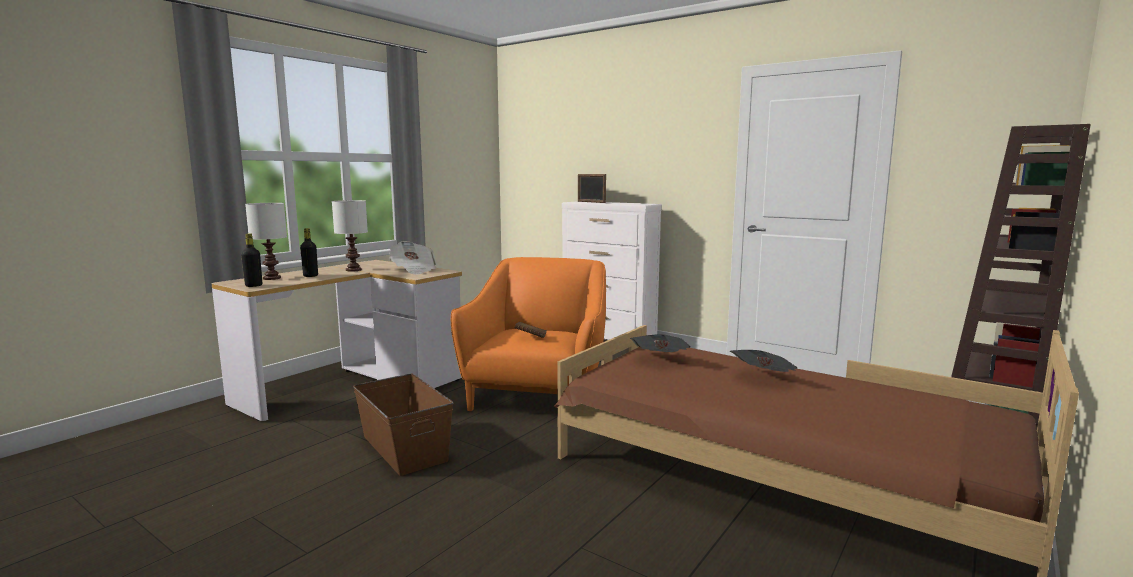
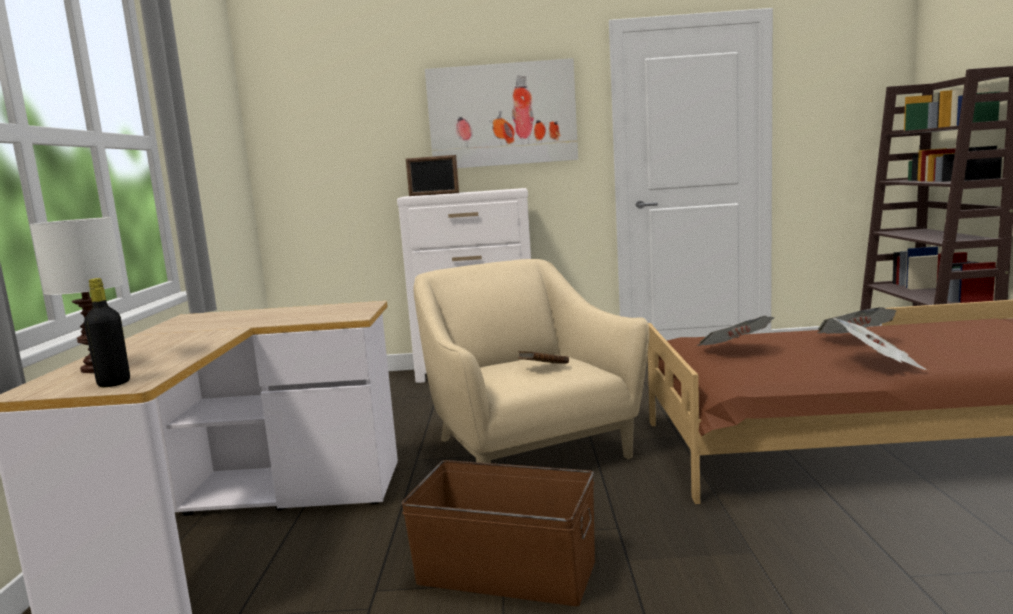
camera: 35 degrees left, 0 degrees up
black bottle [300,228,318,277] -> none
white table lamp [332,200,368,272] -> none
newspaper [389,241,437,275] -> newspaper moved to [833,318,927,370]
orange armchair [450,257,606,411] -> beige armchair [413,259,649,463]
none -> picture [425,58,578,168]

